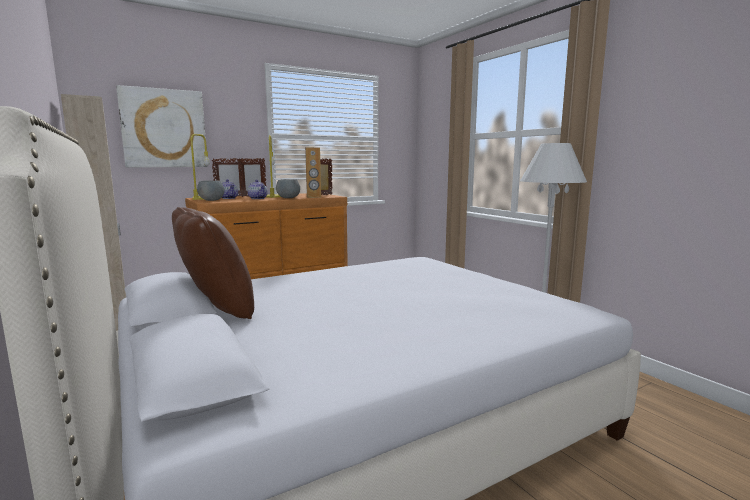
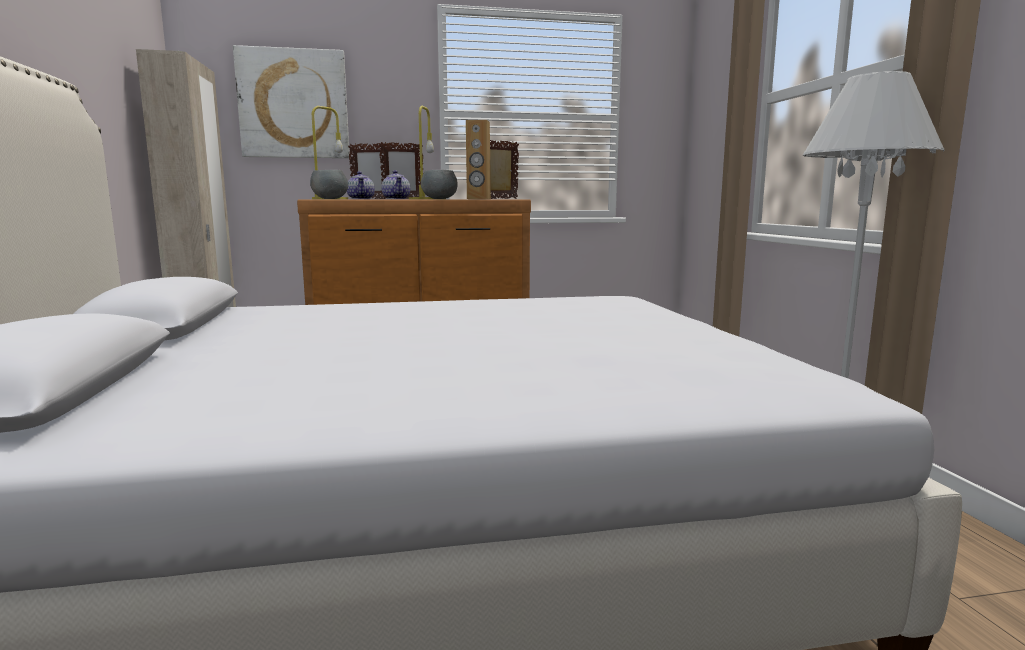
camera: 20 degrees right, 0 degrees up
brown pillow [172,207,254,319] -> none

